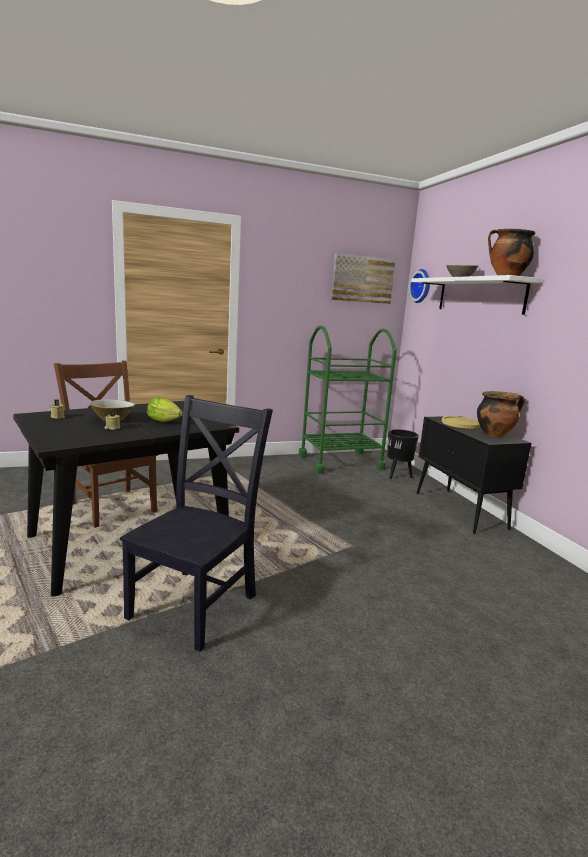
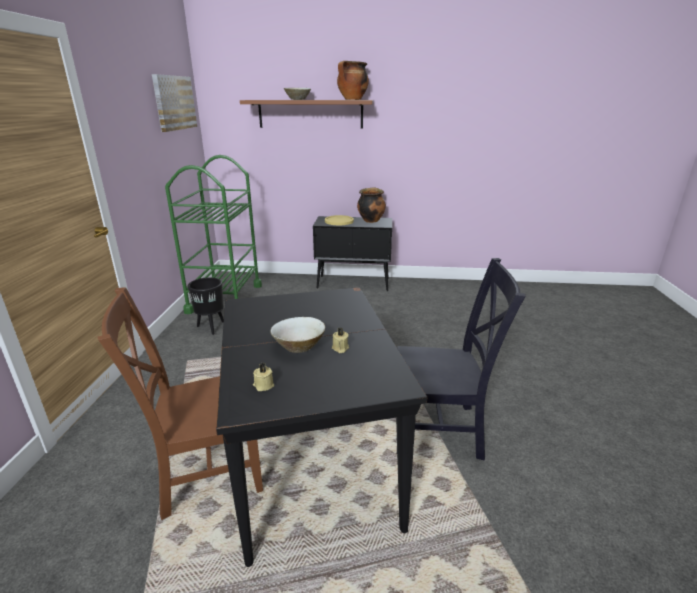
camera: 65 degrees left, 10 degrees up
black chair [120,395,273,652] -> black chair turned 135 degrees clockwise [397,258,526,460]
lettuce [147,397,183,422] -> none
black planter [387,429,419,479] -> black planter moved to [188,277,224,335]
wall clock [409,269,430,303] -> none
white shelf [411,275,542,315] -> brown shelf [240,100,373,128]

